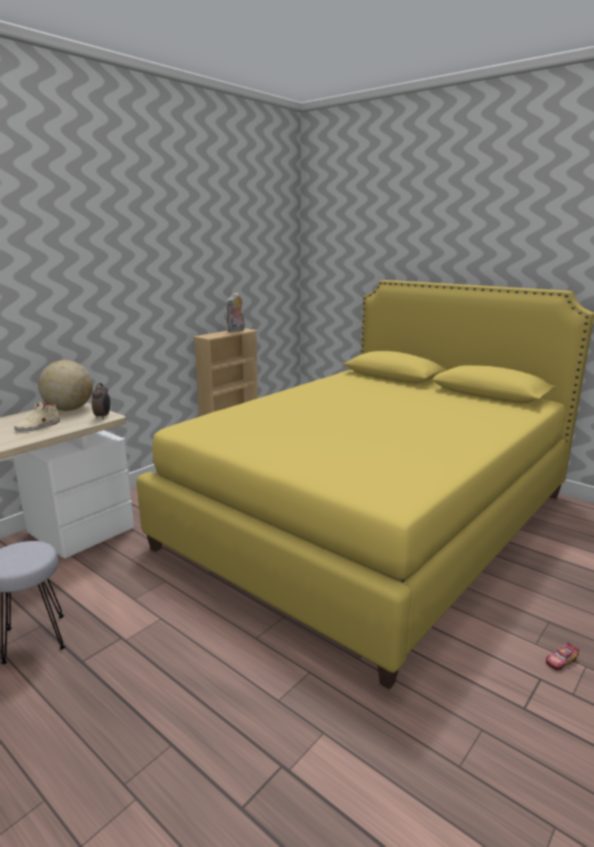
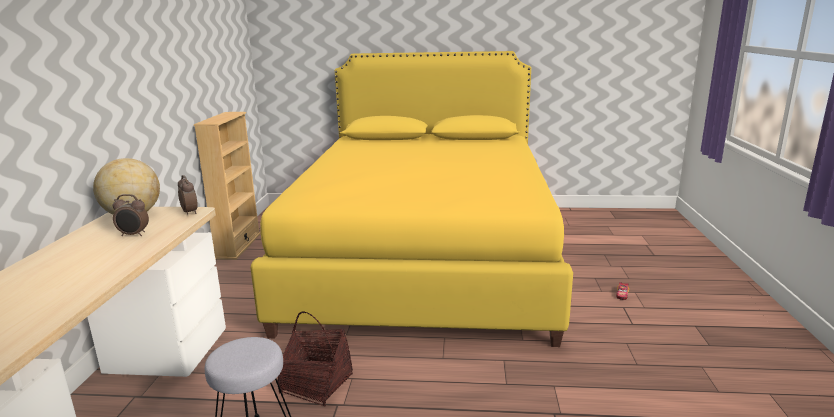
camera: 35 degrees left, 0 degrees up
beige shoe [14,401,60,431] -> alarm clock [113,194,149,236]
plush toy [226,292,245,332] -> none
none -> basket [277,312,353,406]

